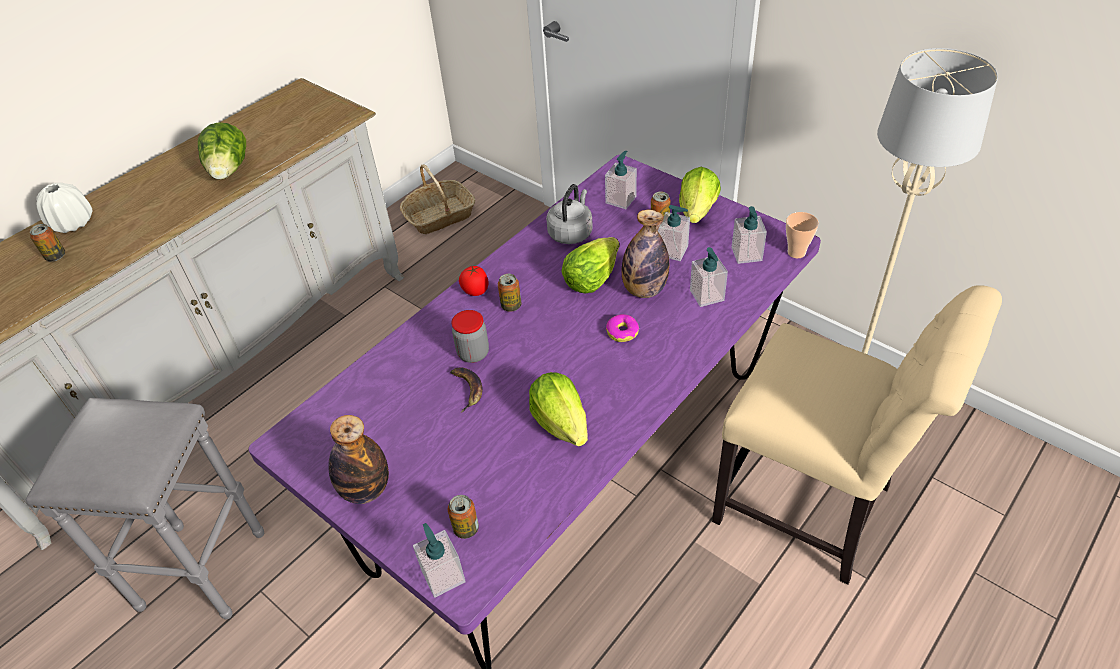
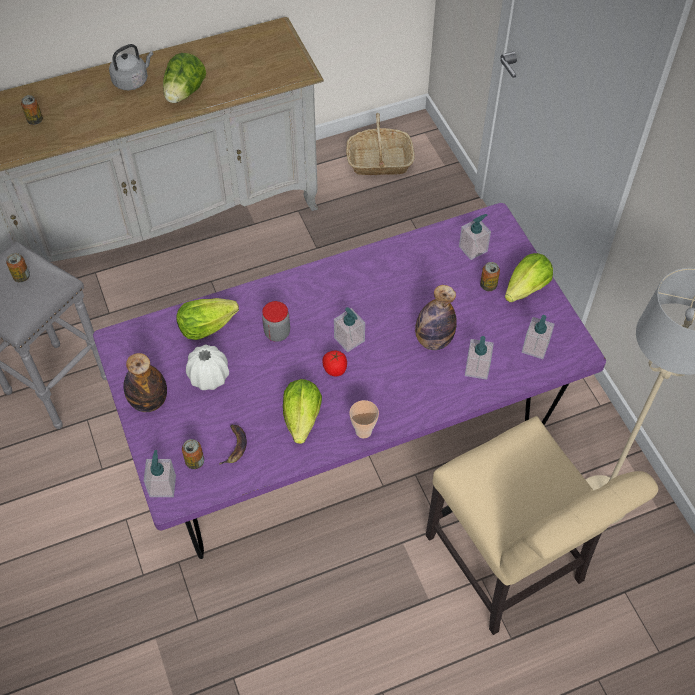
camera: 25 degrees right, 10 degrees up
white vase [36,183,93,233] -> white vase moved to [186,344,229,390]
banana [450,368,483,412] -> banana moved to [219,425,247,465]
tomato [459,266,488,296] -> tomato moved to [322,351,347,376]
can [498,274,521,312] -> can moved to [6,253,30,282]
grey kettle [546,184,593,244] -> grey kettle moved to [109,44,153,90]
lettuce [562,237,619,293] -> lettuce moved to [176,298,239,340]
donut [606,314,639,342] -> none
soap dispenser [658,205,690,261] -> soap dispenser moved to [334,307,365,352]
cup [786,212,819,258] -> cup moved to [349,400,379,438]

